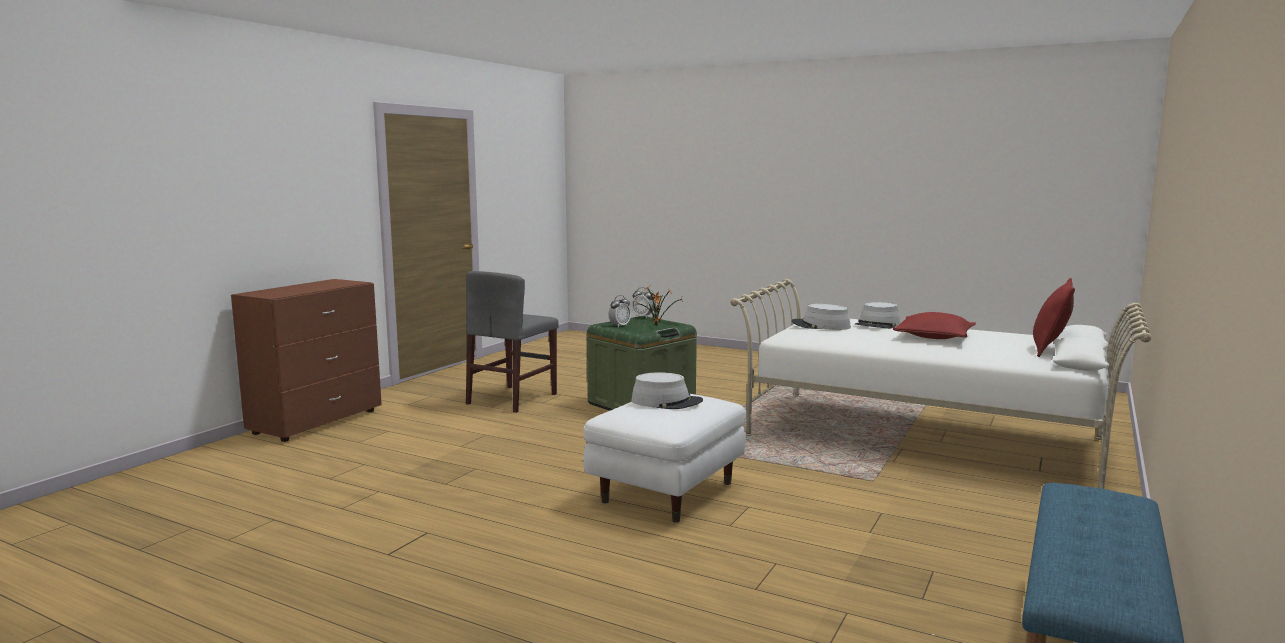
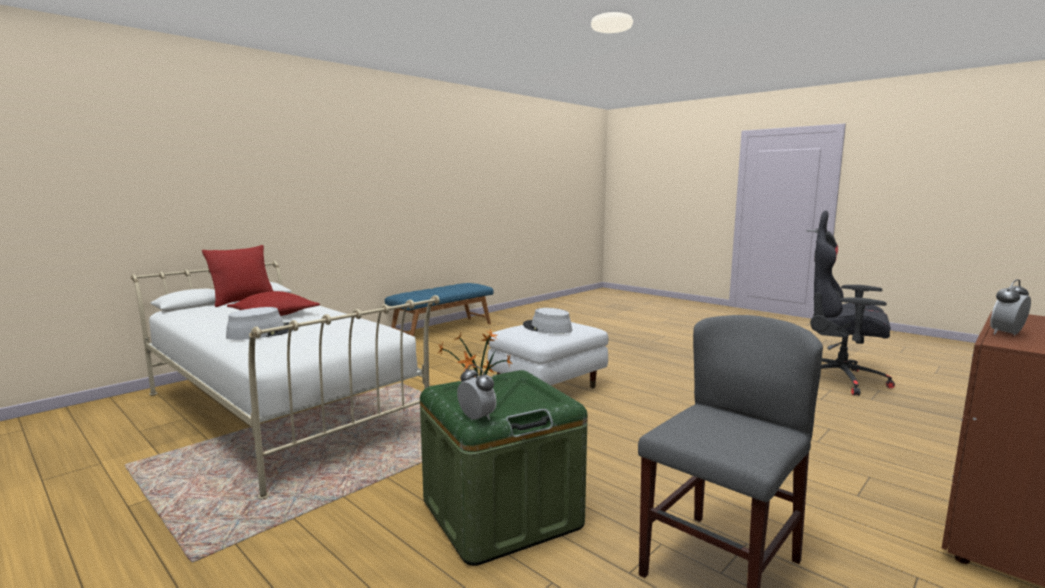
camera: 165 degrees left, 0 degrees up
alarm clock [609,295,631,327] -> alarm clock moved to [990,279,1031,336]
grey hat [792,304,851,330] -> none
none -> black office chair [810,210,895,396]

